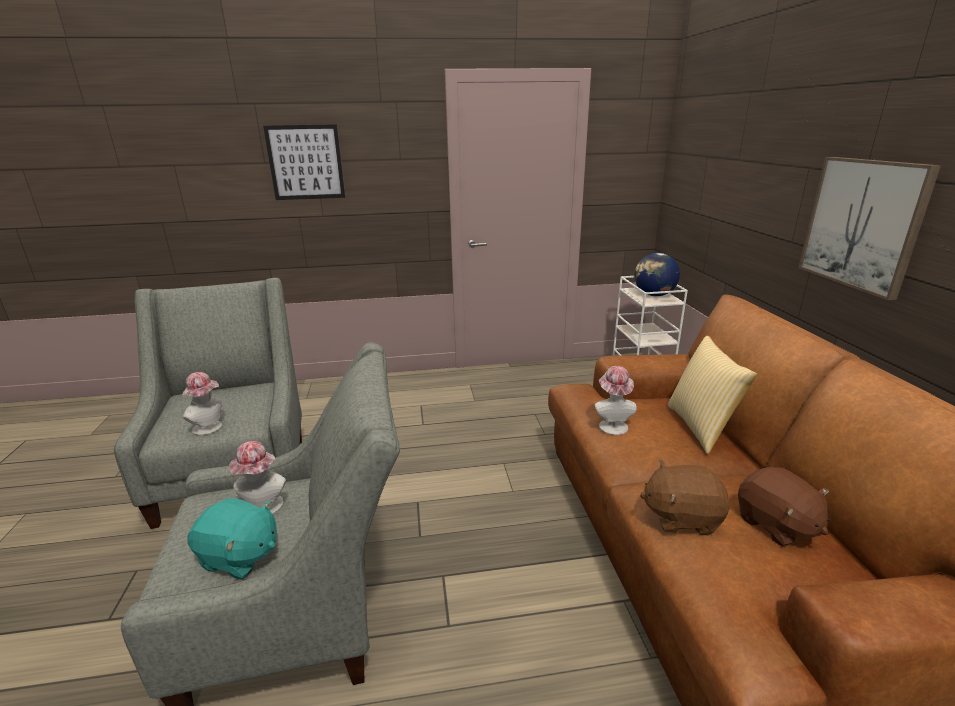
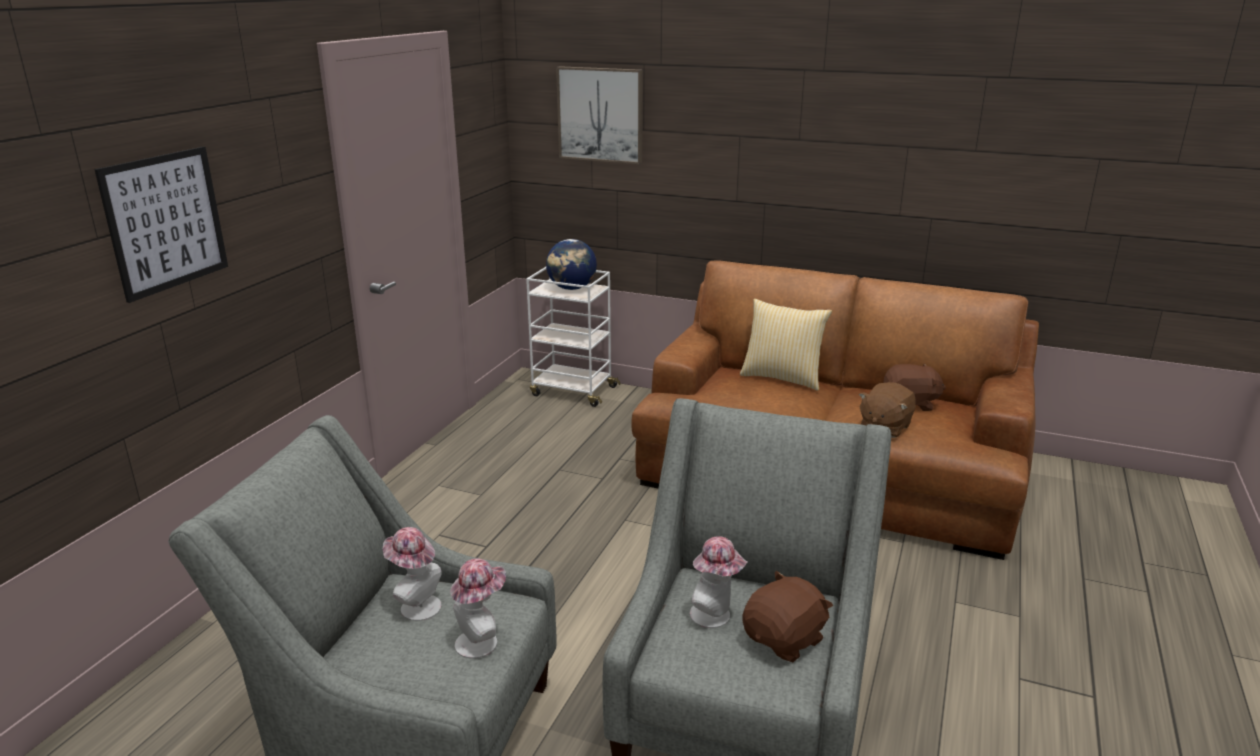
camera: 60 degrees left, 0 degrees up
turquoise plush toy [187,498,277,580] -> brown plush toy [743,571,833,663]
hat [594,366,637,435] -> hat moved to [383,527,442,621]
picture [798,157,941,301] -> picture moved to [556,66,643,164]

